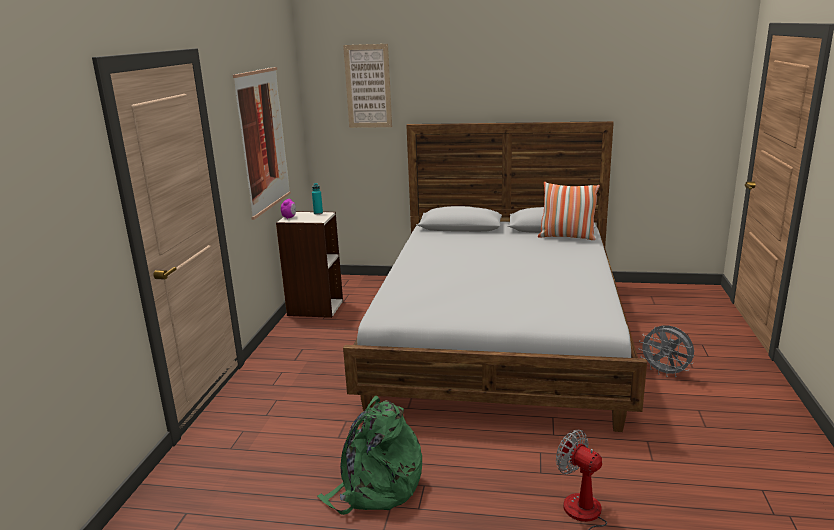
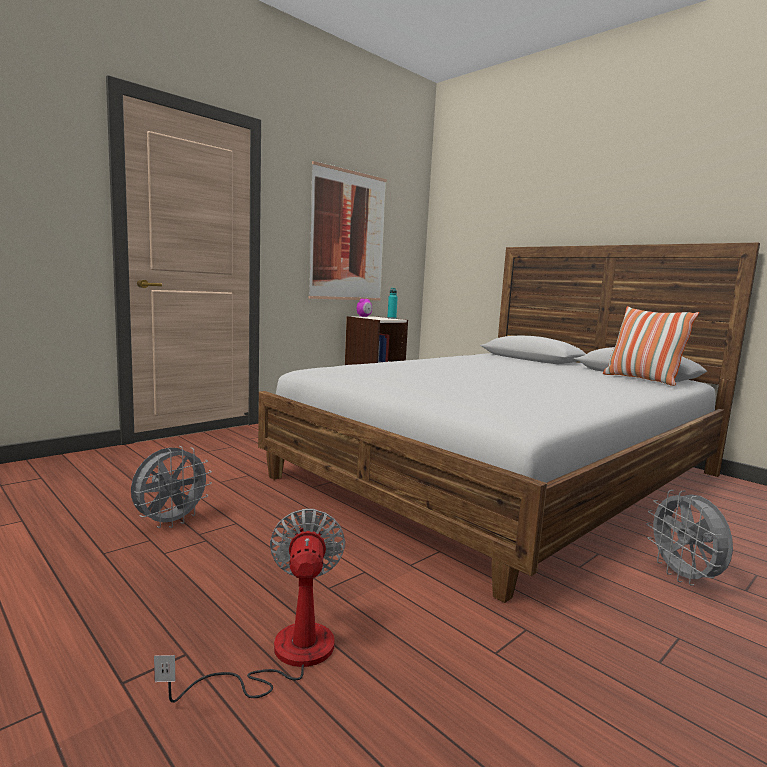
camera: 35 degrees right, 10 degrees down
green backpack [317,396,422,515] -> grey fan [131,446,212,528]
picture [343,44,392,128] -> none

